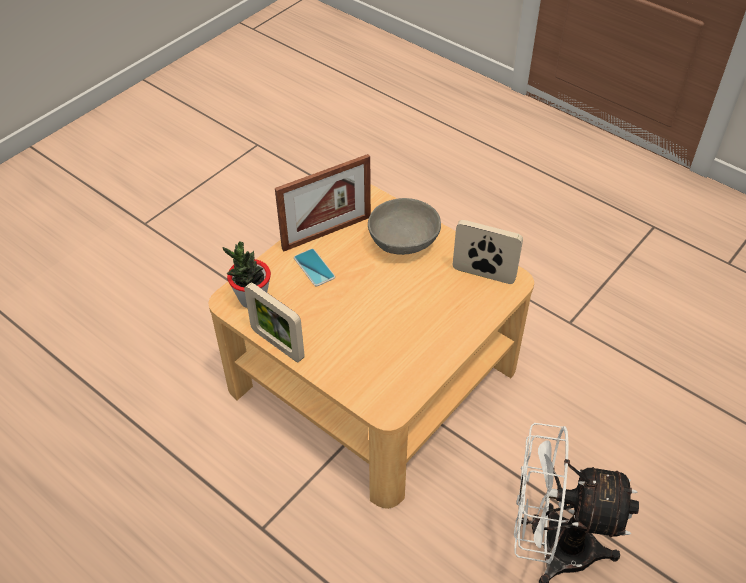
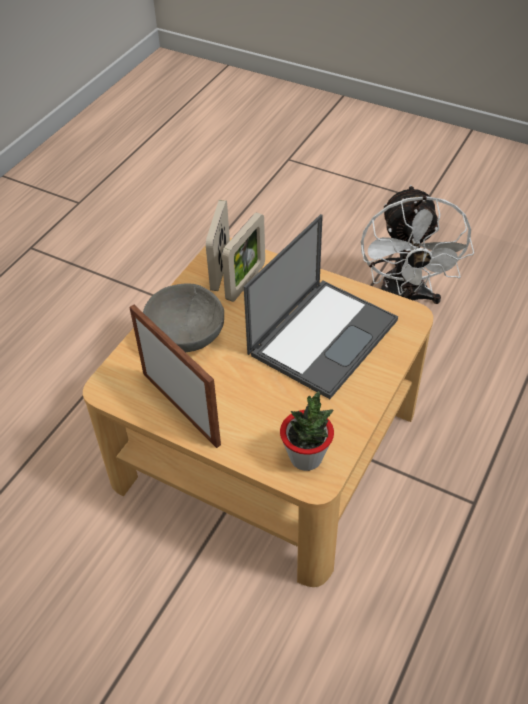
camera: 100 degrees left, 0 degrees up
picture frame [244,283,305,362] -> picture frame moved to [222,212,265,302]
phone [294,249,335,286] -> none
none -> laptop [244,214,398,399]

